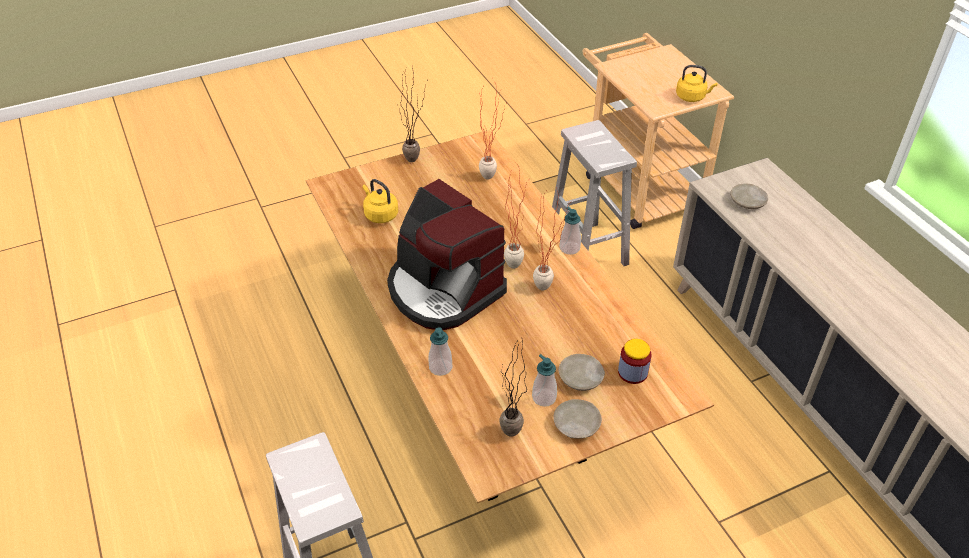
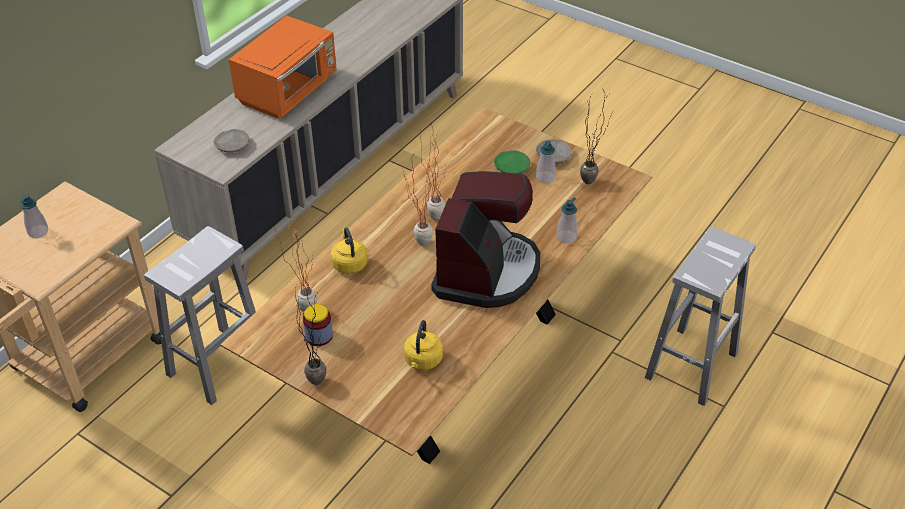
camera: 120 degrees left, 0 degrees up
beige plate [559,354,605,391] -> green plate [494,150,530,174]
soap dispenser [560,207,581,255] -> soap dispenser moved to [20,194,48,238]
jar [618,339,651,384] -> jar moved to [303,304,333,346]
yellow kettle [676,65,717,102] -> yellow kettle moved to [331,227,367,274]
none -> orange microwave [229,15,337,119]

